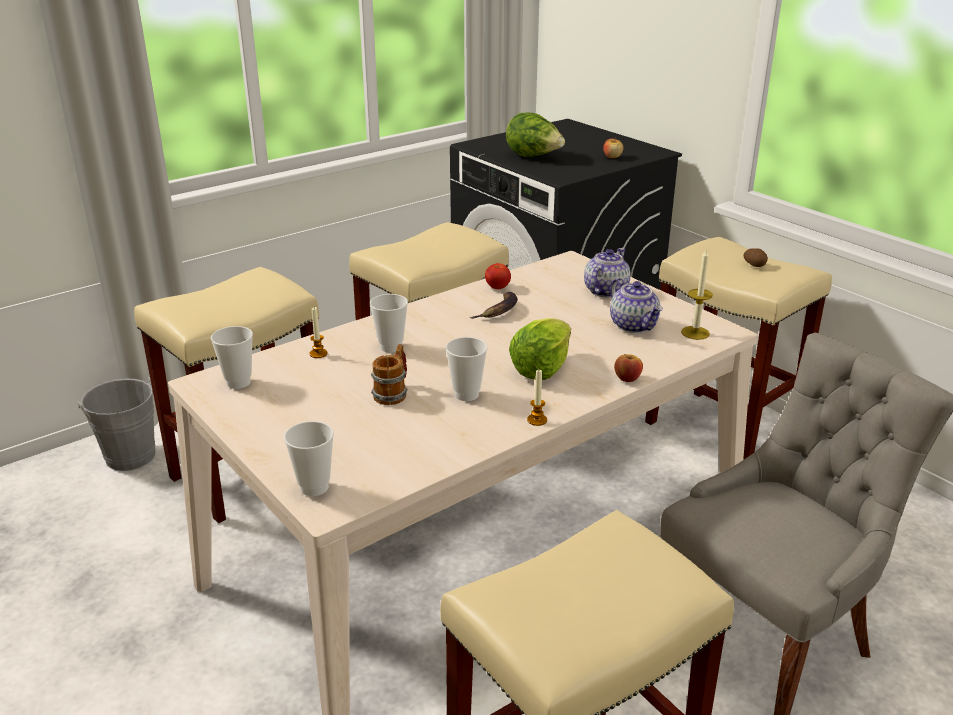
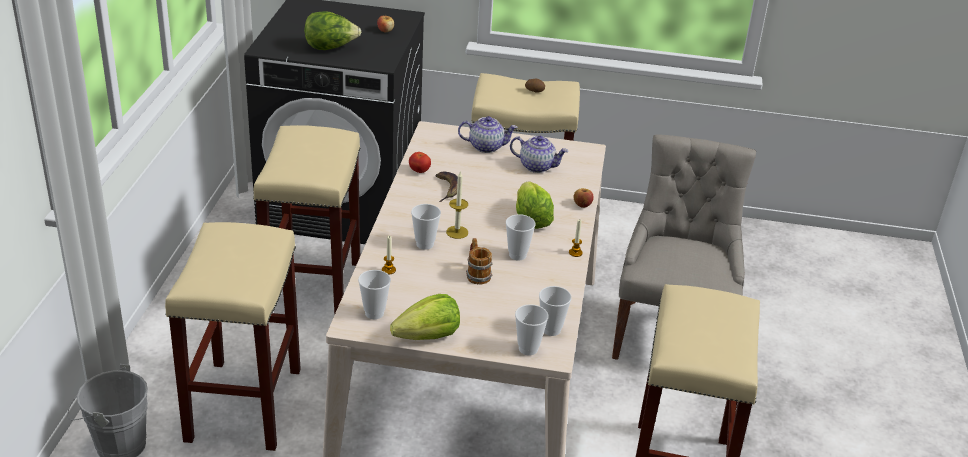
camera: 45 degrees left, 5 degrees up
teapot [584,248,631,298] -> teapot turned 105 degrees clockwise [458,116,517,153]
candle [681,248,713,340] -> candle moved to [446,171,468,239]
none -> lettuce [390,294,460,340]
none -> cup [539,286,572,336]

